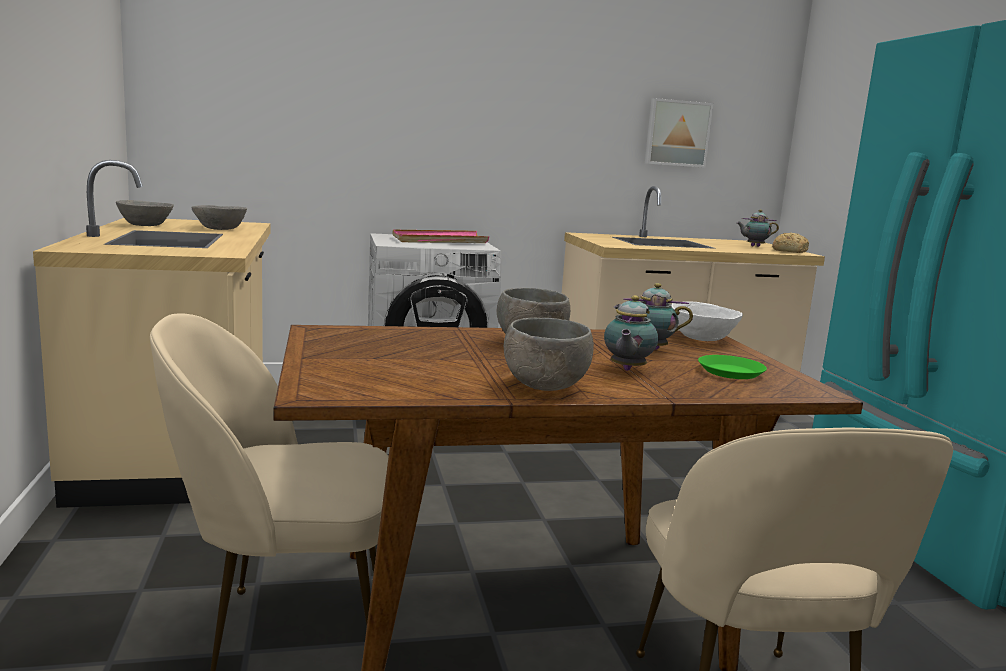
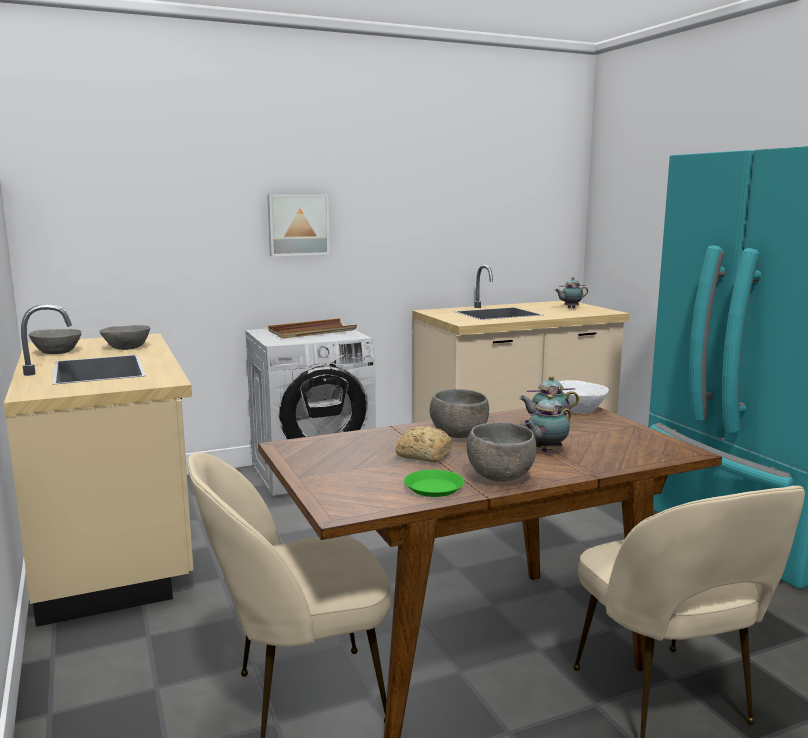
camera: 10 degrees left, 0 degrees up
pink tray [393,229,489,243] -> brown tray [268,318,357,339]
teapot [604,295,658,371] -> teapot turned 45 degrees clockwise [523,394,571,452]
picture [645,98,713,168] -> picture moved to [267,194,330,257]
green plate [698,355,767,379] -> green plate moved to [404,470,465,497]
bread [772,233,809,253] -> bread moved to [396,426,452,462]

